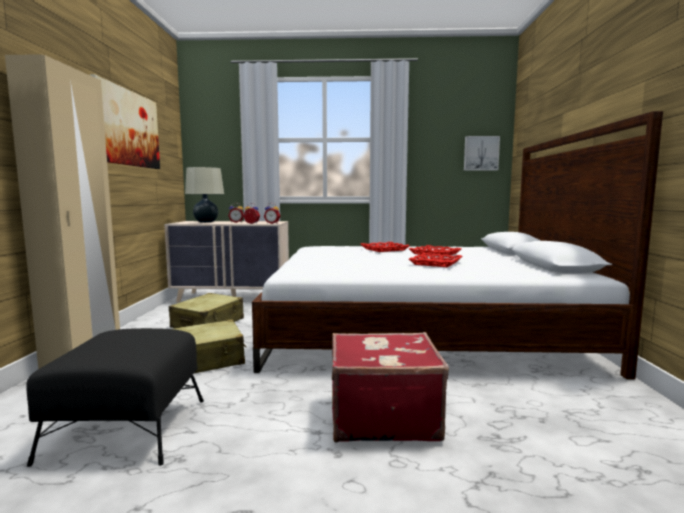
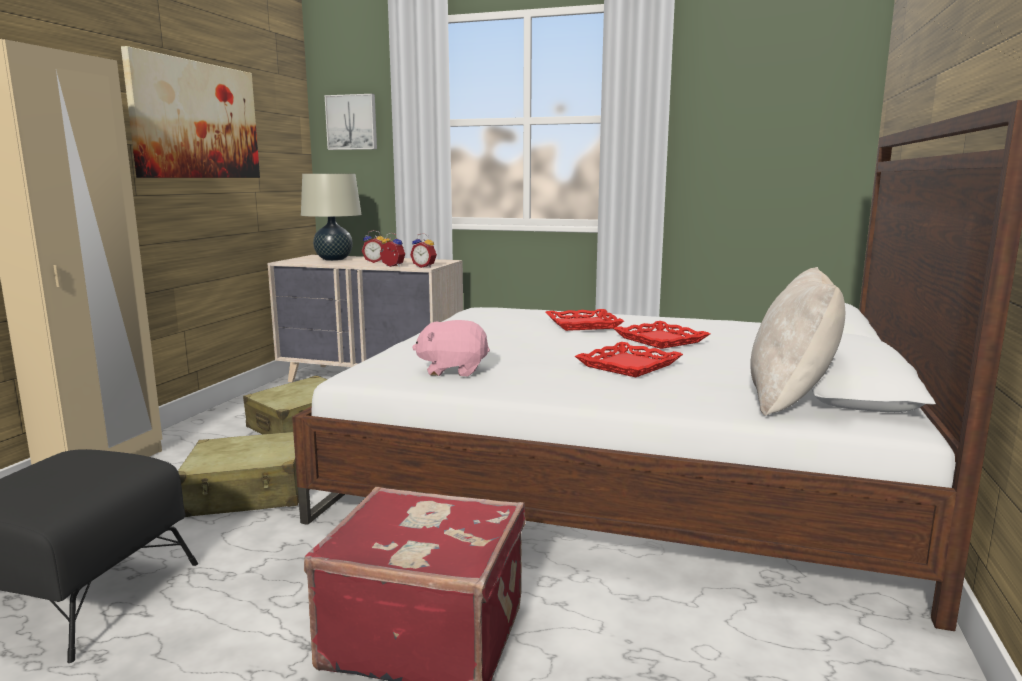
camera: 15 degrees right, 5 degrees up
picture [464,136,500,171] -> picture moved to [324,94,377,150]
none -> pink plush toy [412,320,490,376]
none -> beige pillow [750,267,845,416]

